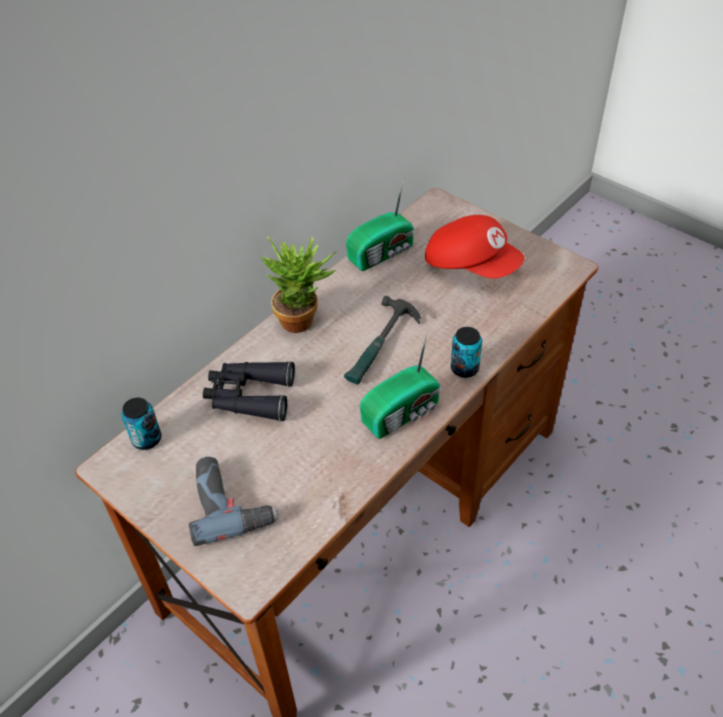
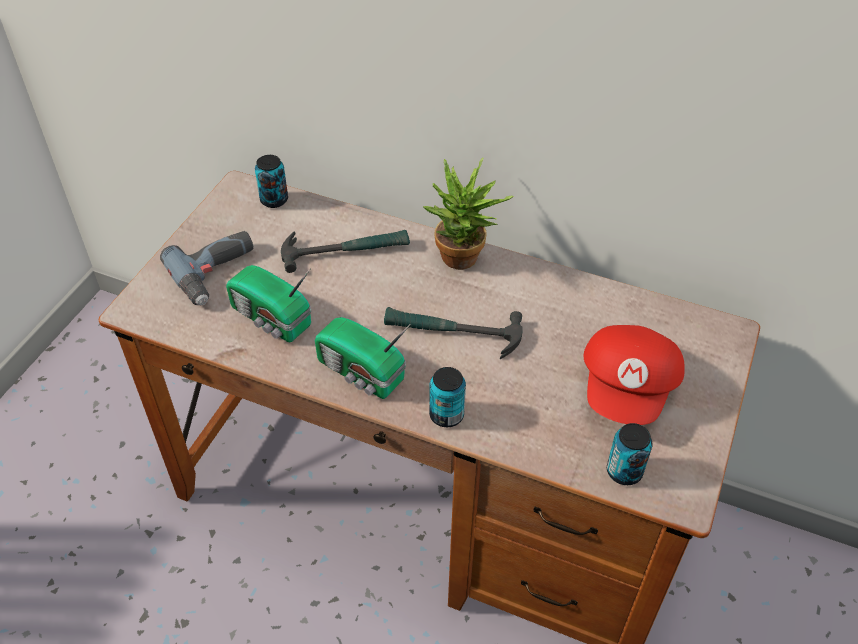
camera: 70 degrees right, 0 degrees up
black binoculars [203,361,295,421] -> hammer [281,230,410,273]
radio [346,181,415,271] -> radio moved to [226,265,312,342]
none -> can [607,423,653,485]

